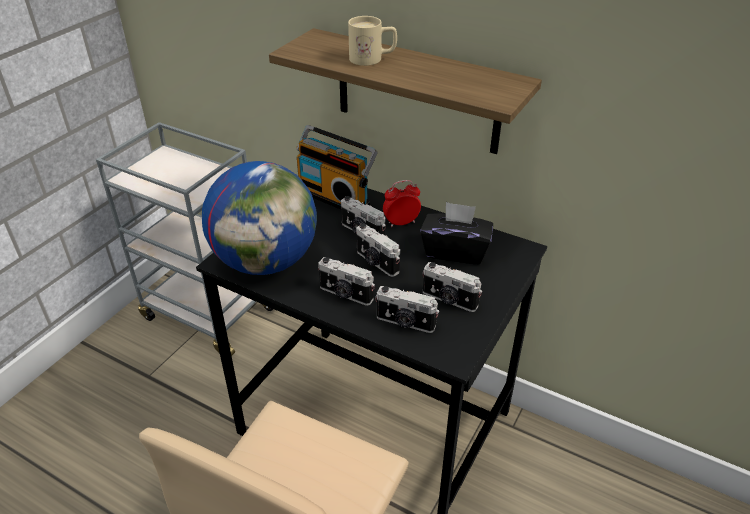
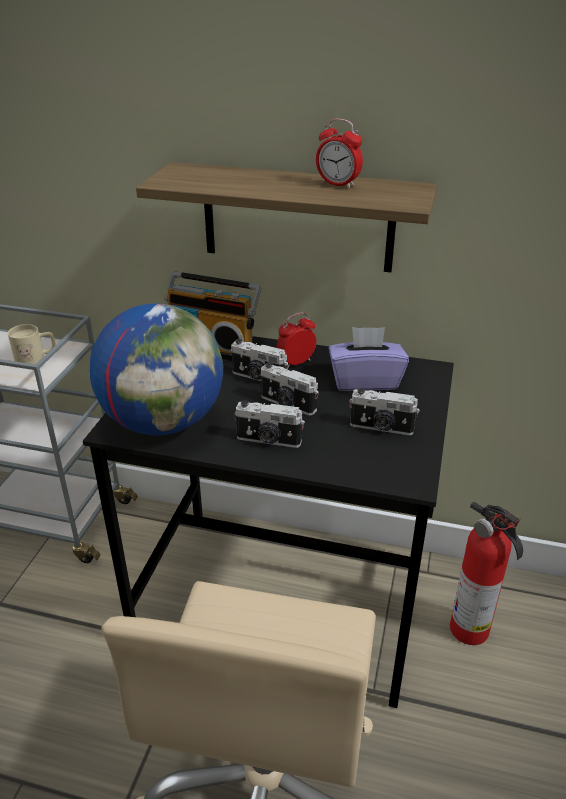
camera: 15 degrees left, 5 degrees down
beige mug [348,16,397,66] -> beige mug moved to [8,324,56,364]
camera [375,286,439,333] -> none
black tissue box [420,202,493,264] -> purple tissue box [328,327,409,391]
none -> alarm clock [316,118,363,188]
none -> fire extinguisher [450,502,523,645]

